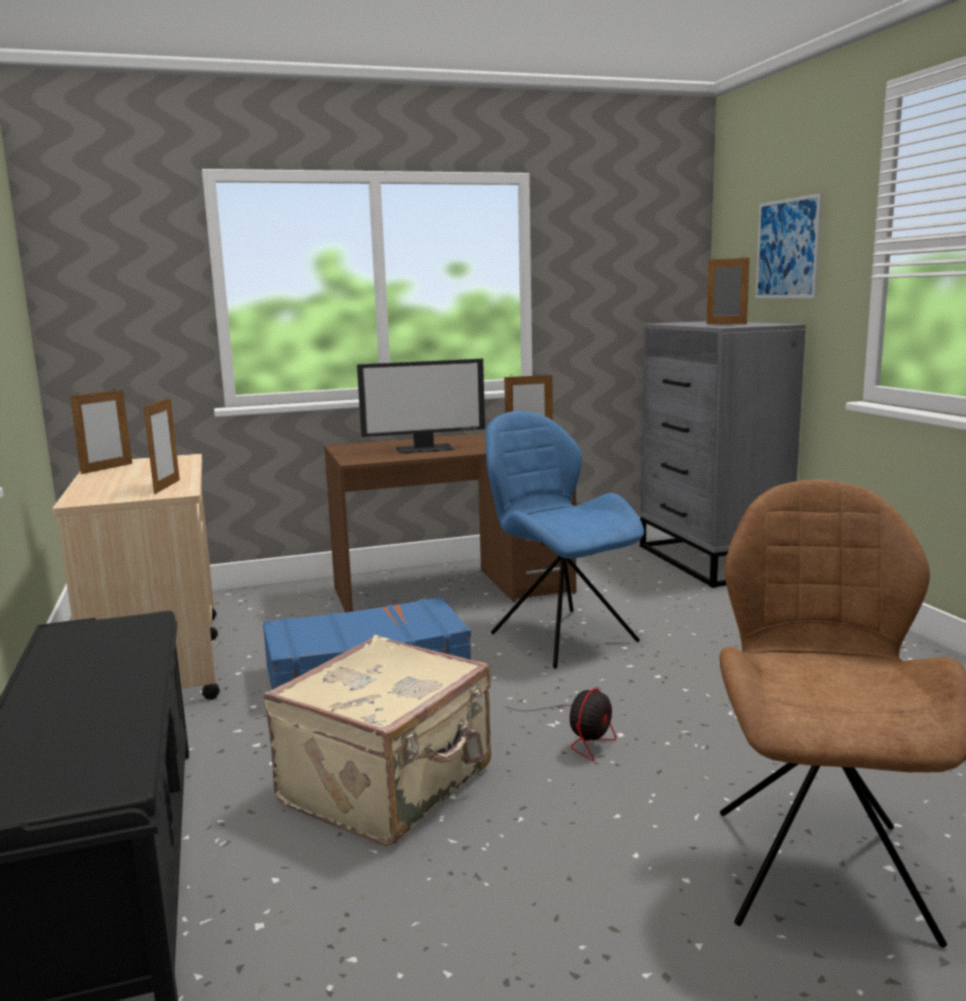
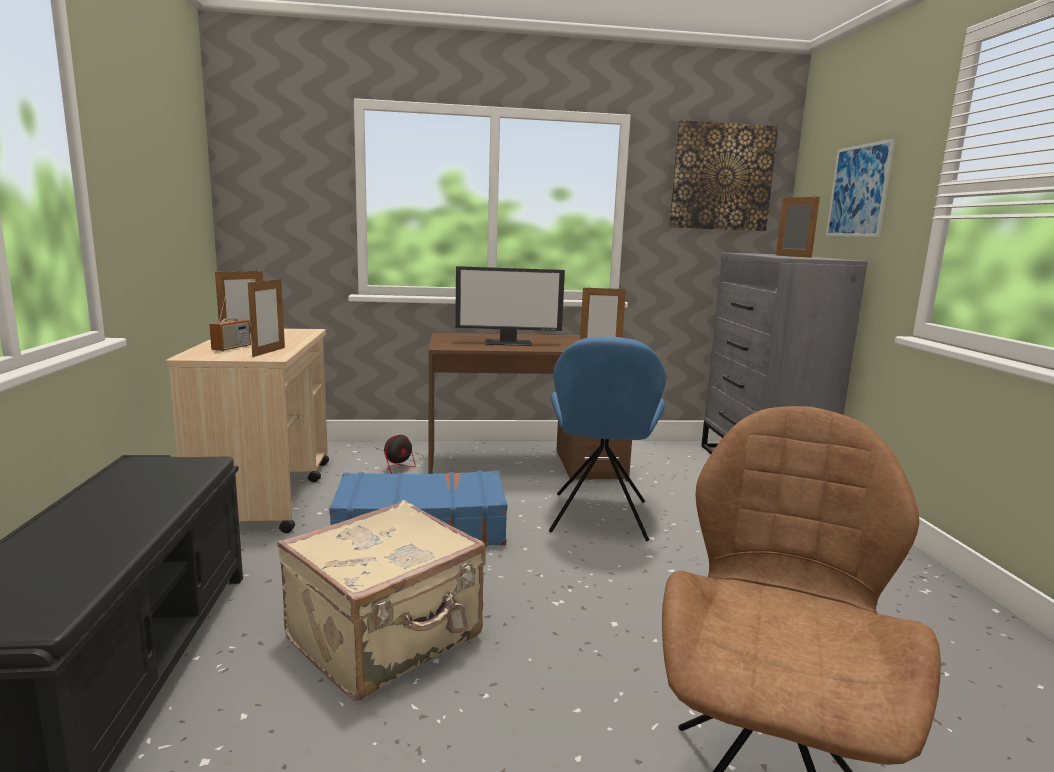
camera: 10 degrees right, 0 degrees up
blue chair [485,411,644,669] -> blue chair turned 150 degrees counterclockwise [549,336,666,541]
fan [506,689,616,761] -> fan moved to [379,435,424,474]
none -> radio [209,291,251,352]
none -> picture [669,120,779,231]

